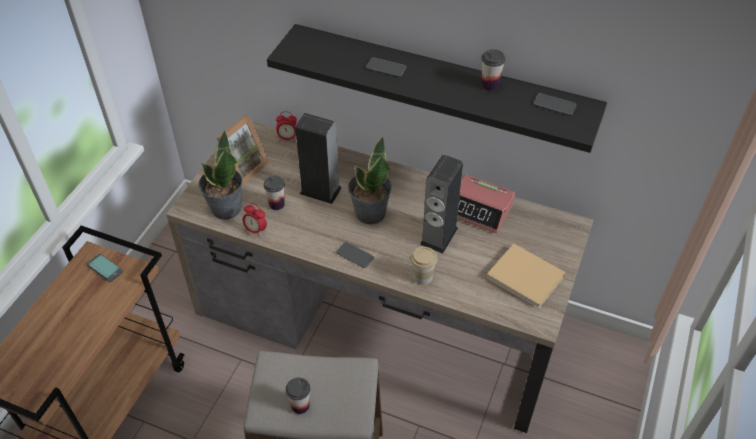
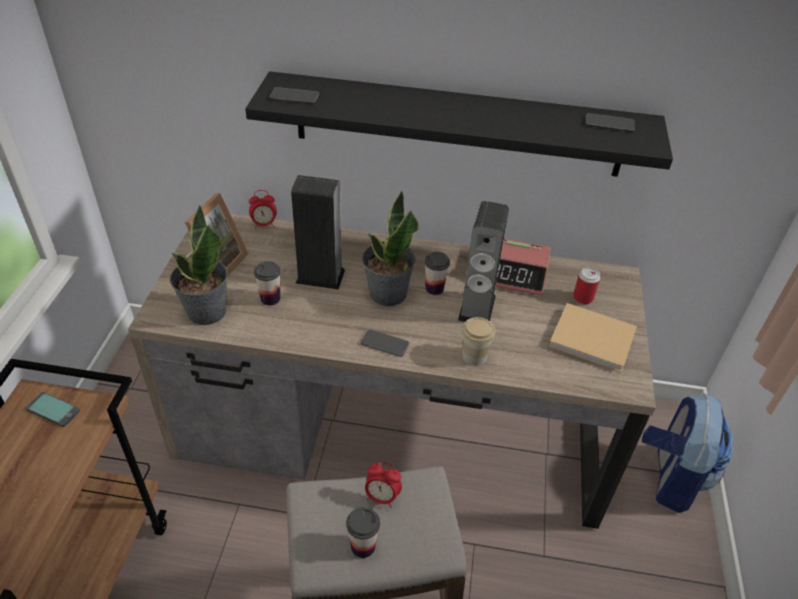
camera: 15 degrees left, 5 degrees down
alarm clock [243,203,267,237] -> alarm clock moved to [365,462,402,508]
phone [366,57,407,77] -> phone moved to [269,87,319,104]
cup [481,49,506,91] -> cup moved to [424,252,450,295]
none -> can [573,267,600,304]
none -> backpack [642,394,733,513]

